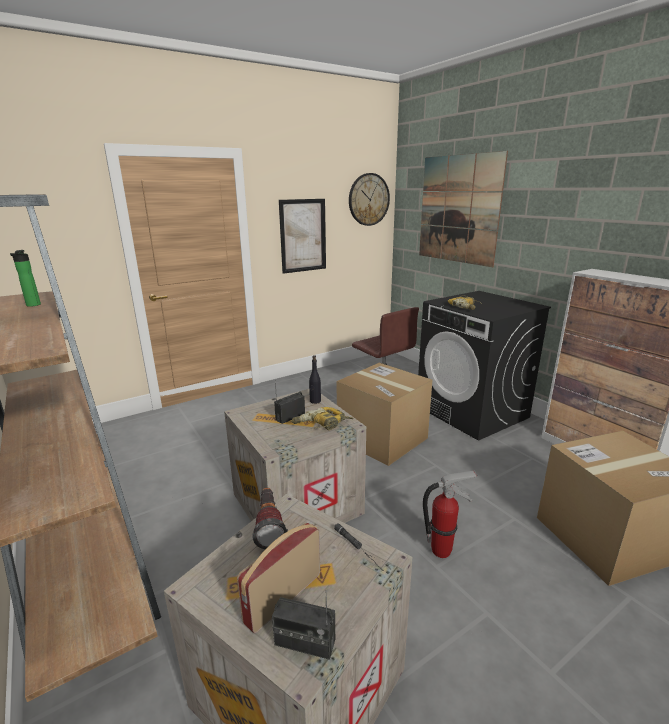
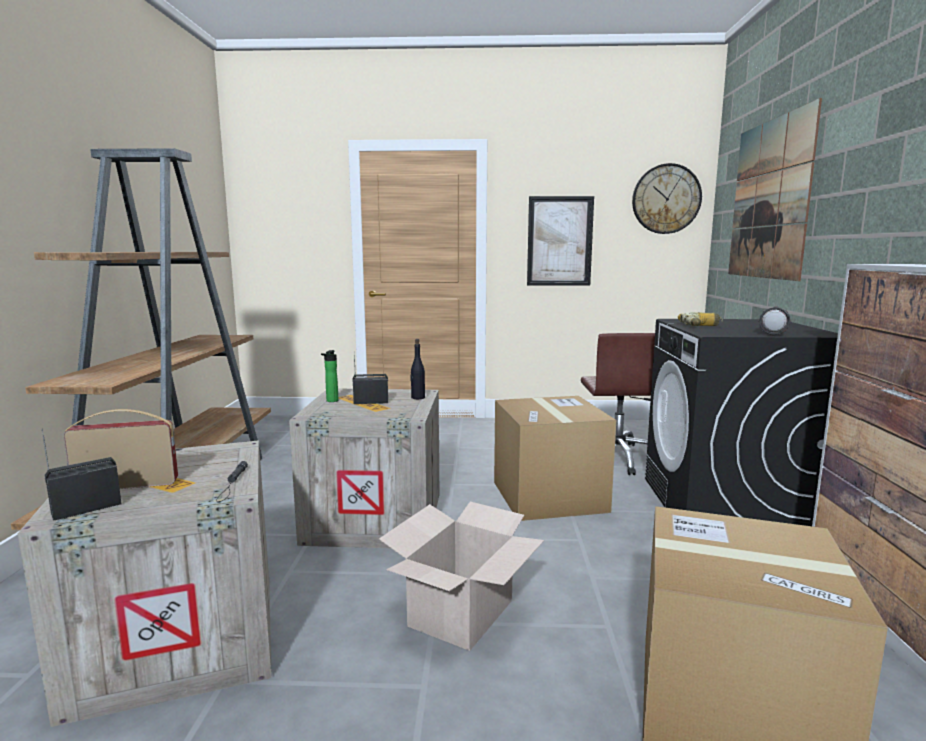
camera: 35 degrees right, 10 degrees down
bottle [10,250,41,307] -> bottle moved to [321,350,339,402]
flashlight [252,488,288,549] -> flashlight moved to [758,306,791,335]
radio [272,590,335,660] -> radio turned 90 degrees clockwise [42,429,122,521]
power drill [291,407,353,430] -> none
fire extinguisher [423,470,477,558] -> cardboard box [379,502,544,651]

